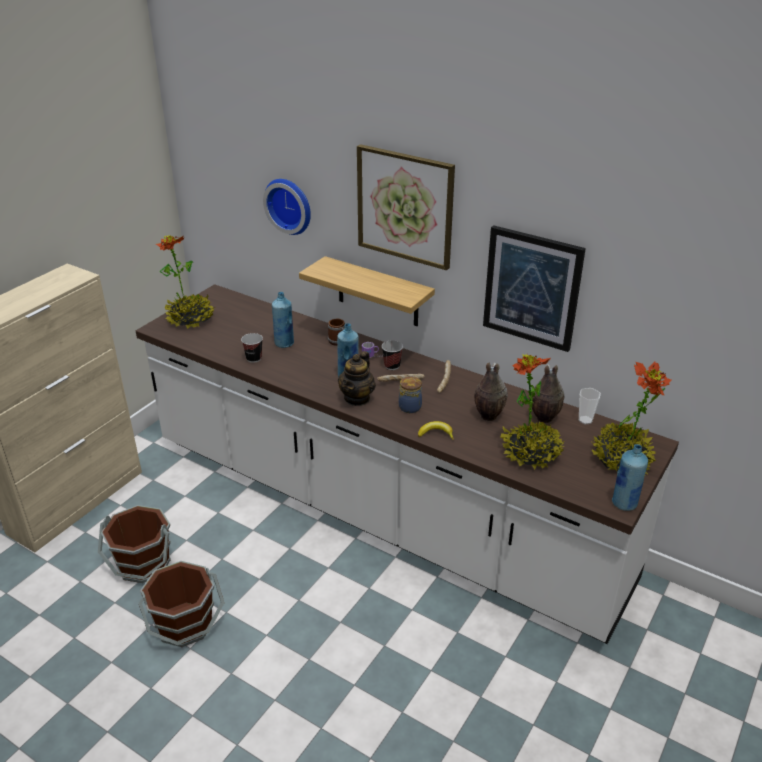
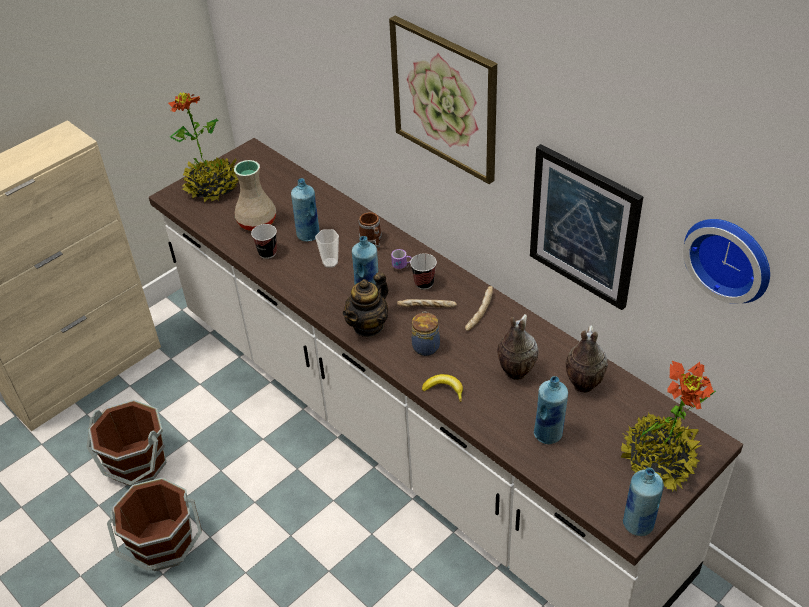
camera: 15 degrees right, 10 degrees up
wall clock [263,179,311,235] -> wall clock moved to [683,219,770,304]
shelf [299,256,435,326] -> none
potted plant [500,354,564,470] -> blue bottle [534,376,568,444]
cup [579,388,601,425] -> cup moved to [315,229,339,268]
none -> beige vase [234,160,276,231]

